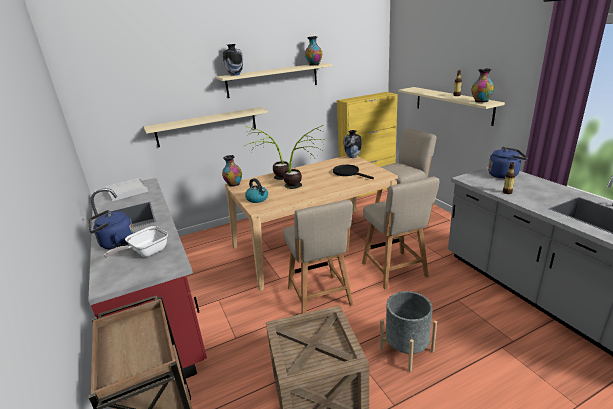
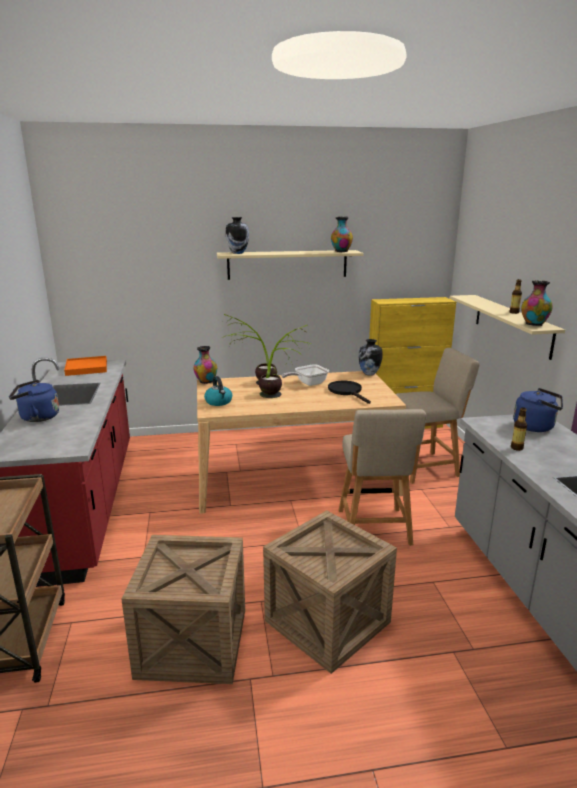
camera: 15 degrees right, 5 degrees down
frying pan [104,226,168,258] -> frying pan moved to [282,364,329,386]
white tray [105,178,148,201] -> orange tray [64,356,107,376]
beige shelf [144,107,268,147] -> none
beige chair [283,200,354,314] -> none
grey planter [380,291,437,372] -> crate [263,510,397,674]

